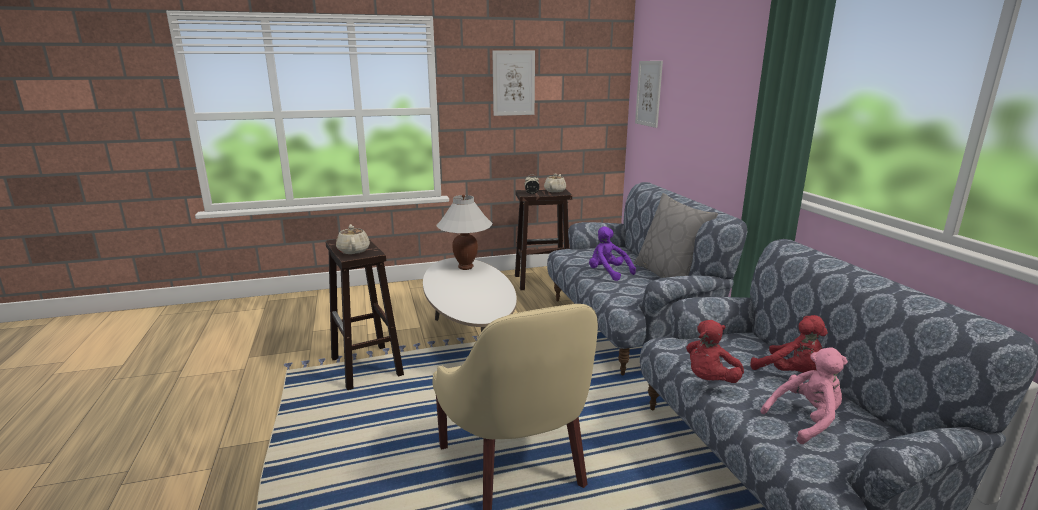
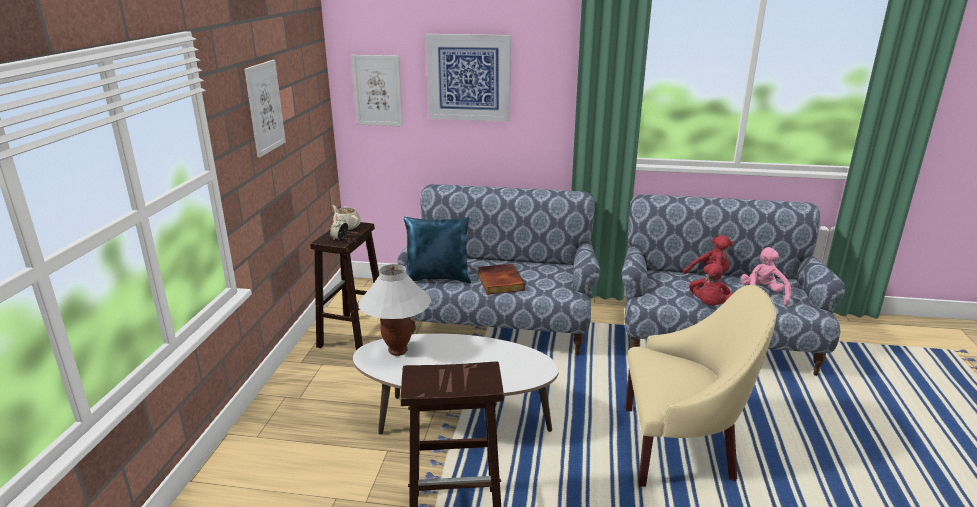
camera: 65 degrees left, 5 degrees up
beige teapot [336,224,370,254] -> none
purple plush toy [589,226,636,281] -> book [477,264,525,295]
grey pillow [634,193,718,278] -> none
red plush toy [686,320,744,383] -> red plush toy turned 45 degrees clockwise [689,263,733,305]
none -> blue pillow [404,217,471,284]
none -> picture [426,34,511,122]

